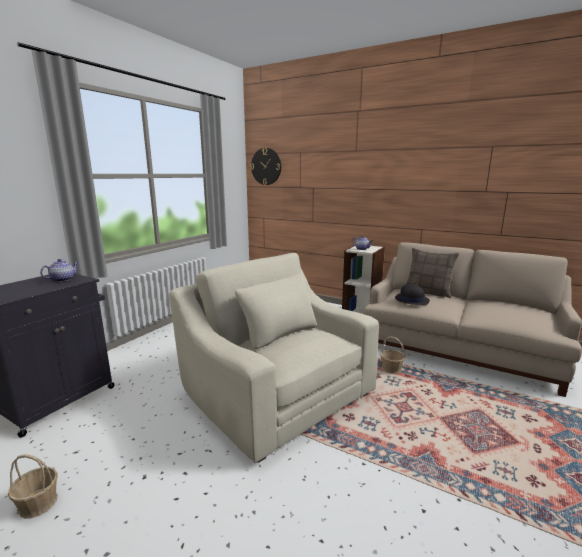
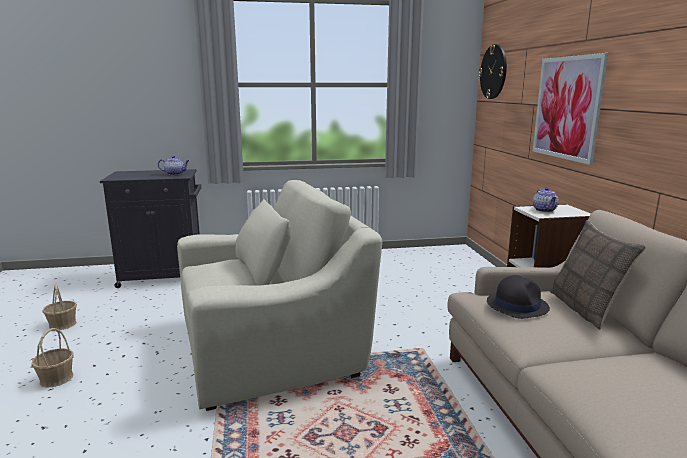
camera: 50 degrees right, 0 degrees up
beige armchair [169,253,379,463] -> beige armchair turned 60 degrees clockwise [177,180,382,411]
basket [380,336,405,374] -> basket moved to [31,328,74,387]
none -> picture [533,53,608,165]

